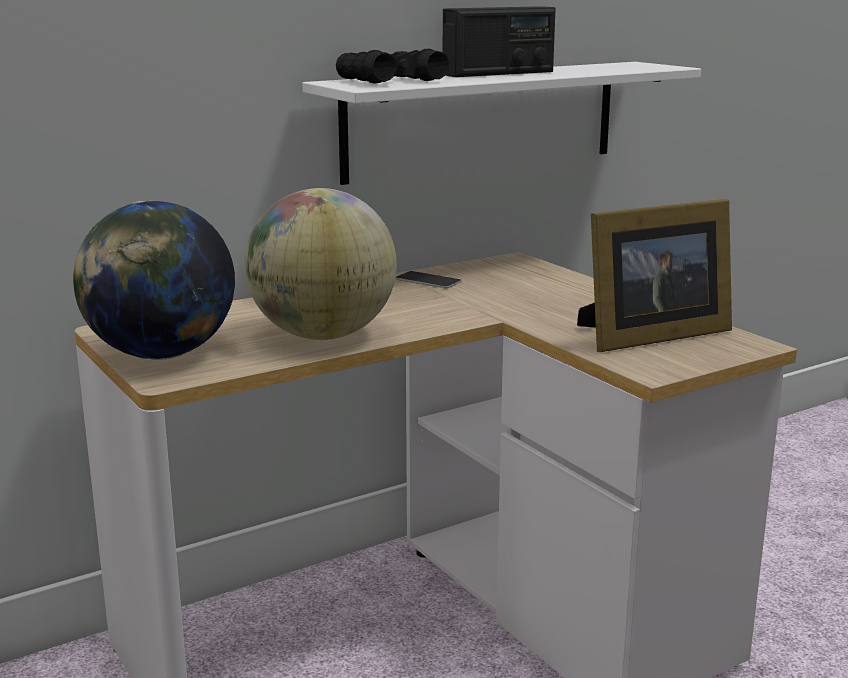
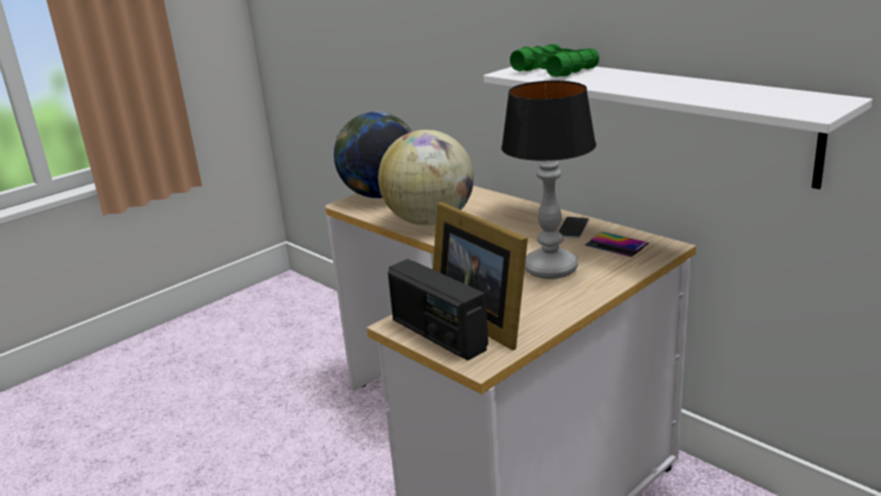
camera: 80 degrees right, 5 degrees up
black binoculars [336,49,449,84] -> green binoculars [510,44,599,77]
radio [443,6,556,77] -> radio moved to [388,259,488,360]
none -> table lamp [501,80,596,279]
none -> phone [585,232,649,257]

